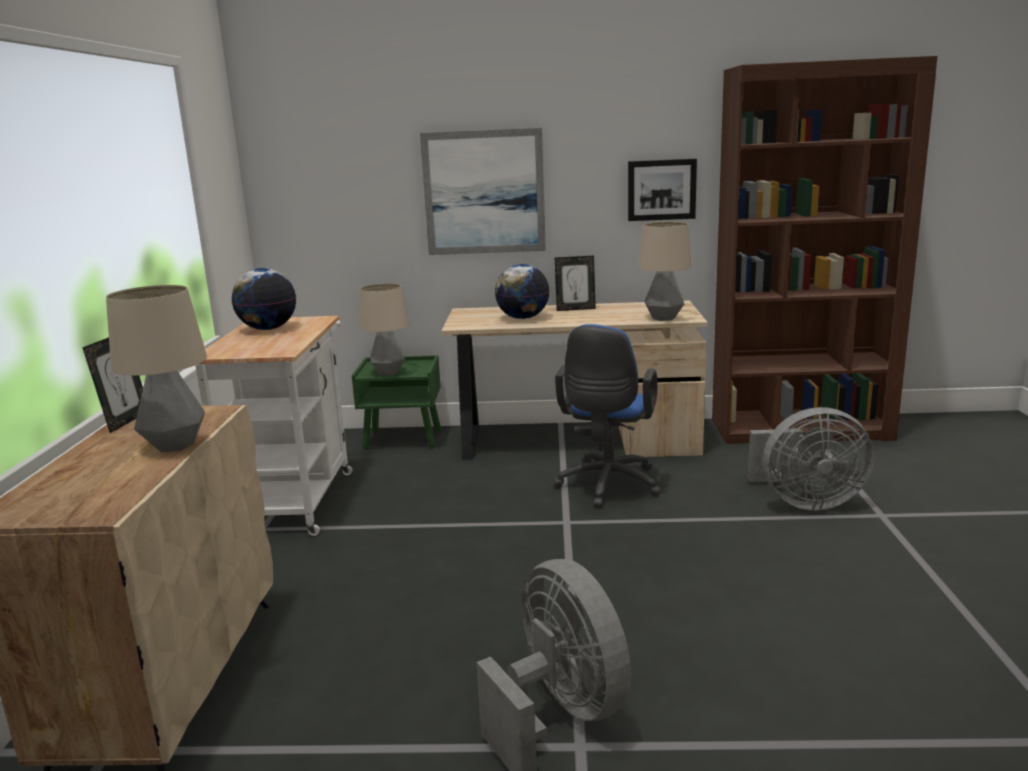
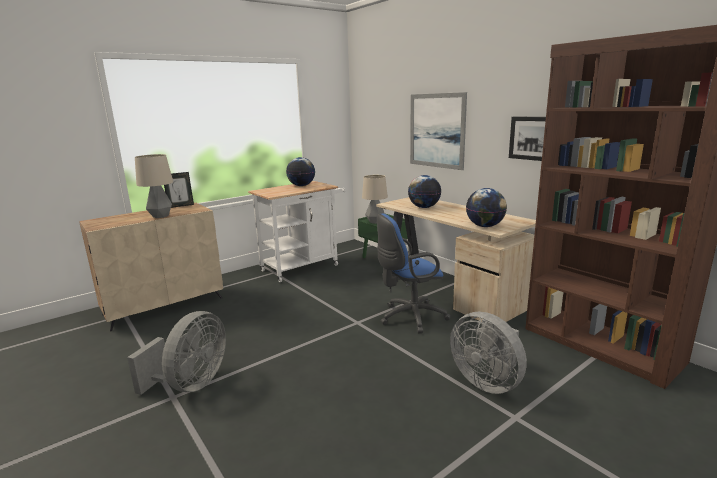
camera: 50 degrees right, 0 degrees up
picture frame [555,256,596,311] -> none
table lamp [638,222,692,321] -> globe [466,188,507,227]

